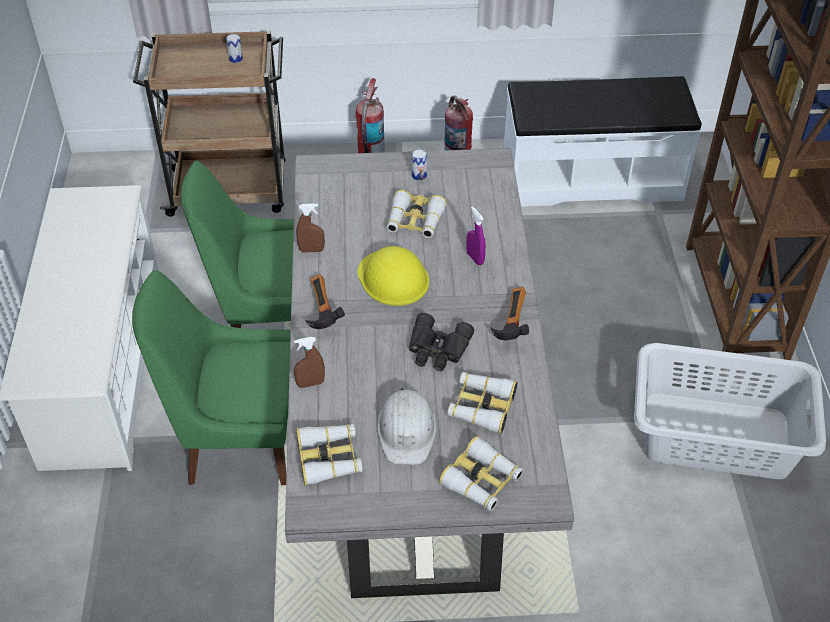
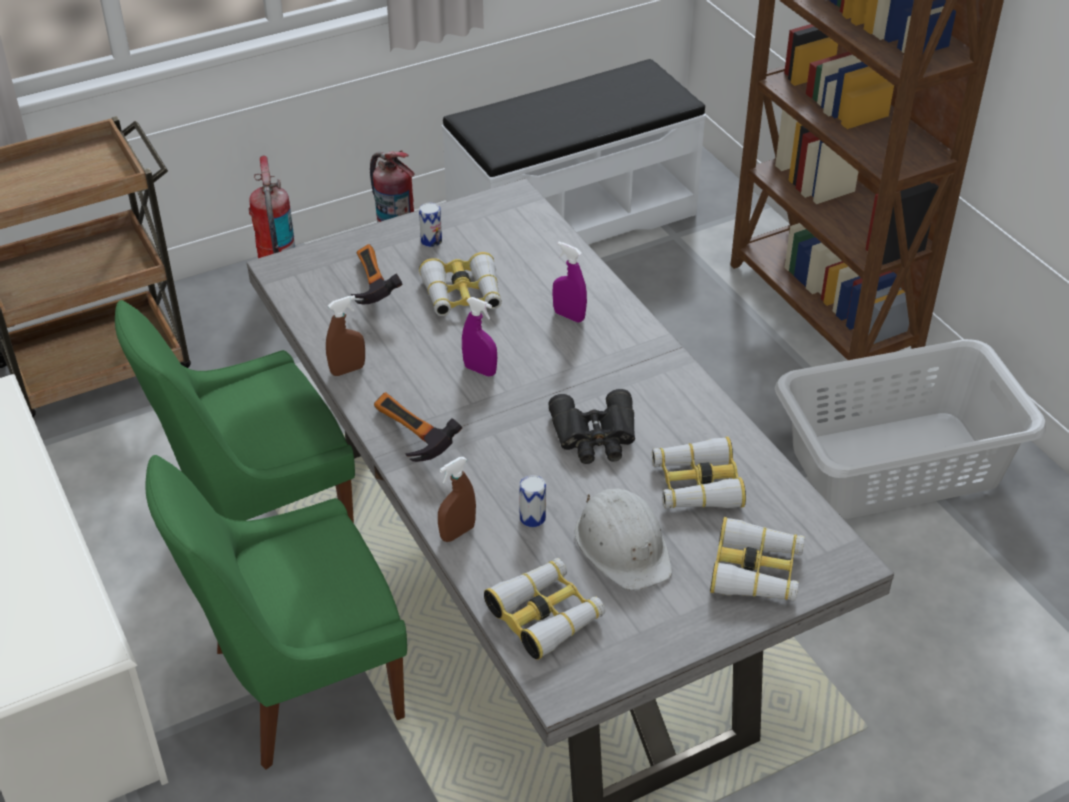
camera: 25 degrees left, 5 degrees down
can [226,34,243,63] -> can moved to [519,475,546,527]
yellow hard hat [358,246,429,306] -> purple spray bottle [462,297,497,376]
hammer [491,287,529,340] -> hammer moved to [351,244,403,304]

